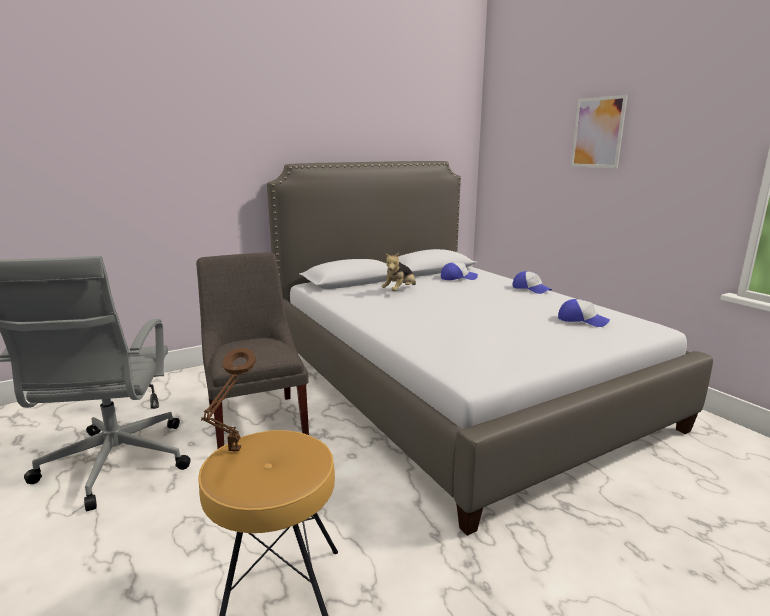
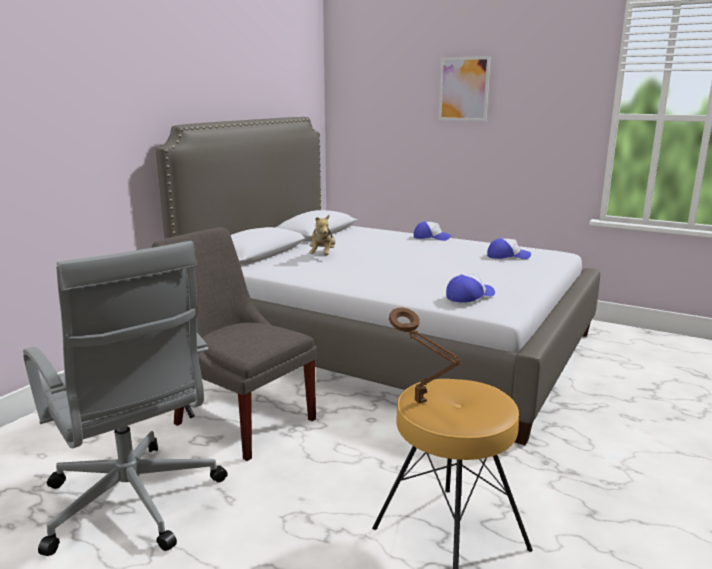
camera: 30 degrees left, 0 degrees up
cap [441,263,478,280] -> cap moved to [446,274,495,303]

